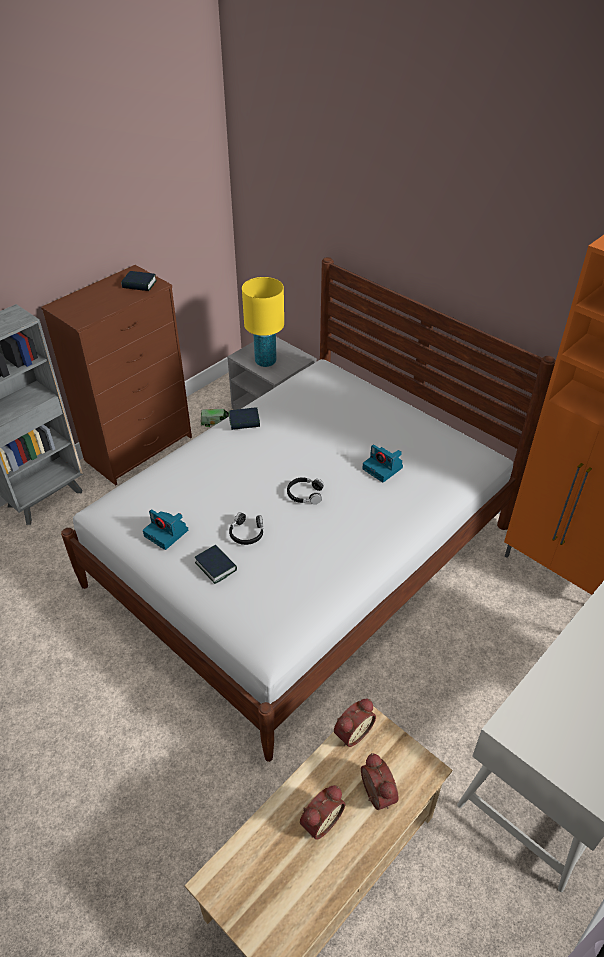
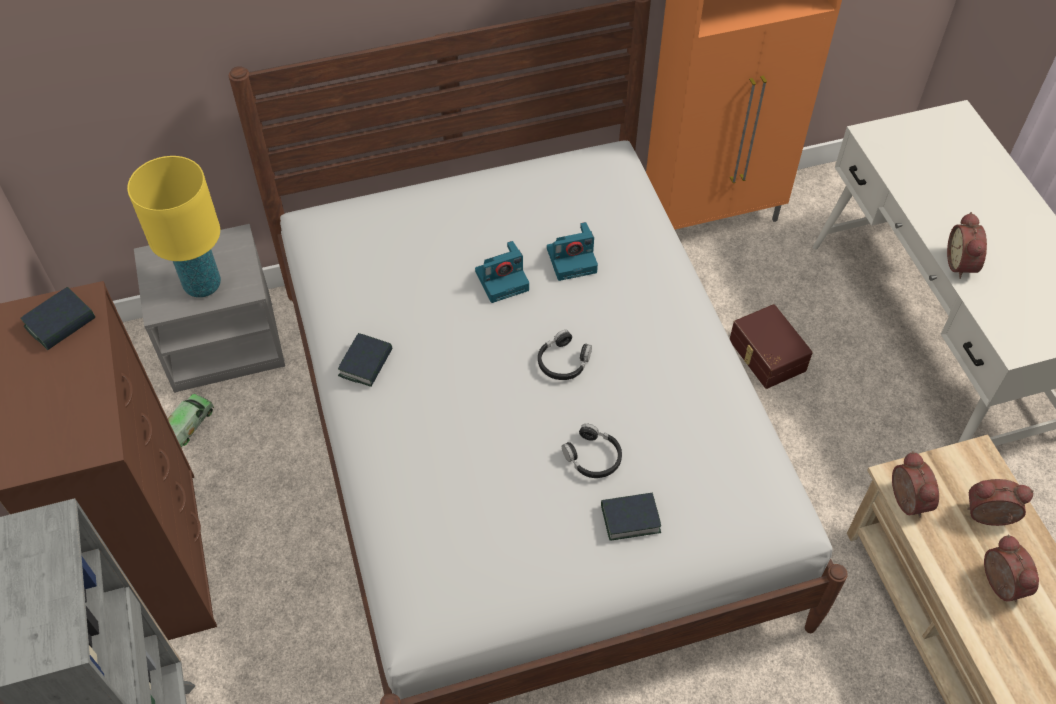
camera: 60 degrees left, 10 degrees up
camera [143,509,188,550] -> camera moved to [475,241,529,303]
none -> brown storage box [730,304,813,389]
none -> alarm clock [947,212,987,279]

